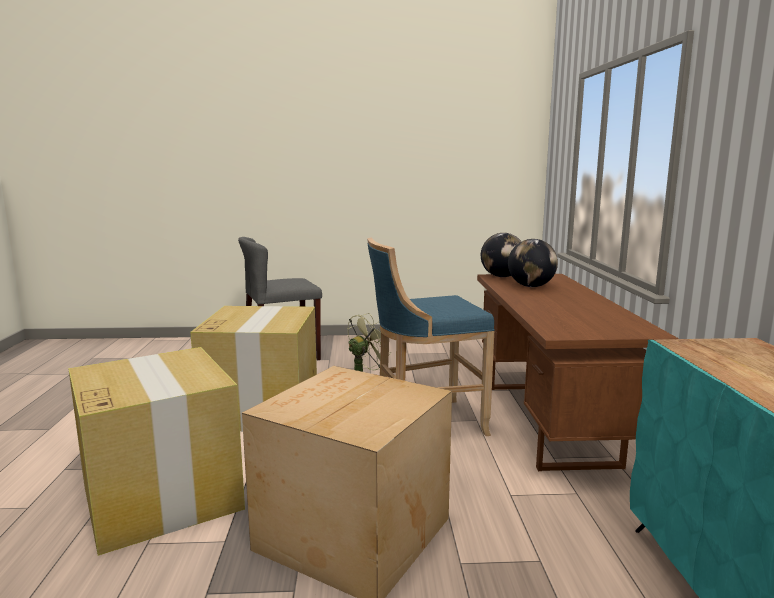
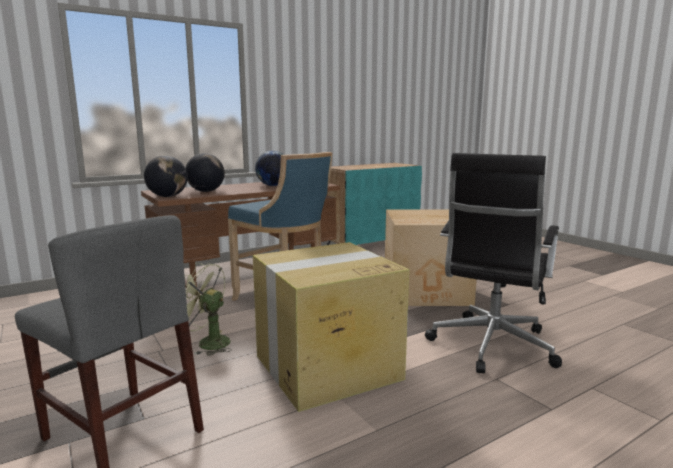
camera: 120 degrees left, 0 degrees up
cardboard box [68,347,245,555] -> black office chair [425,153,562,373]
none -> globe [255,151,284,186]

